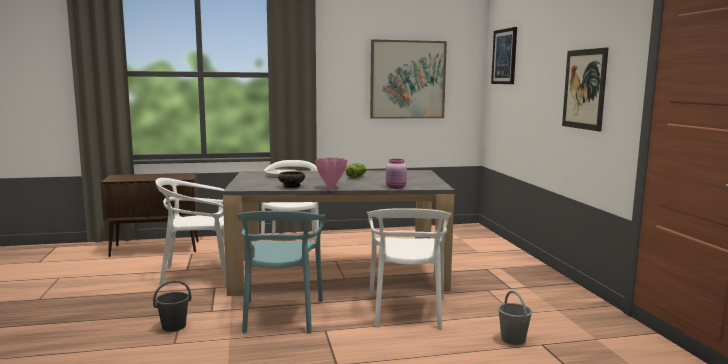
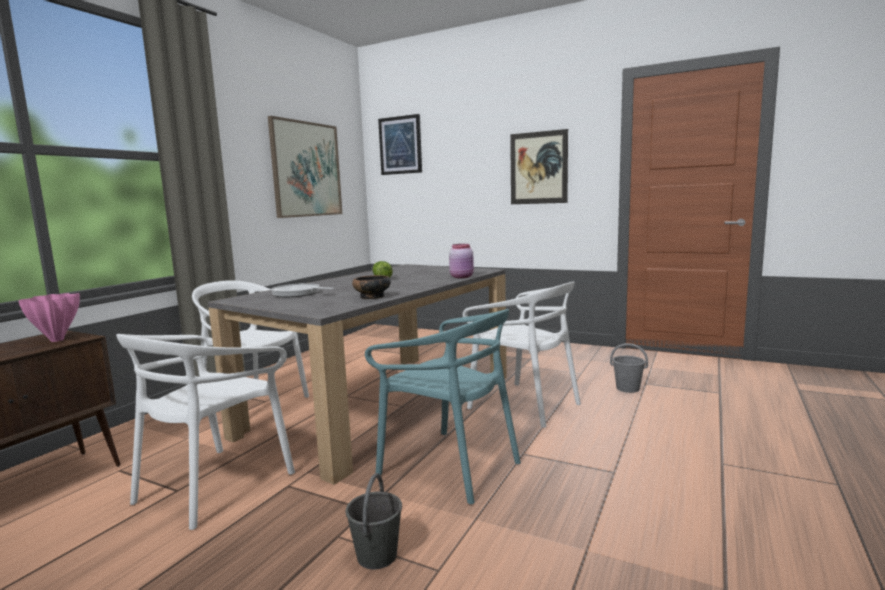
camera: 50 degrees left, 0 degrees up
pink vase [315,158,347,189] -> pink vase moved to [19,293,80,342]

